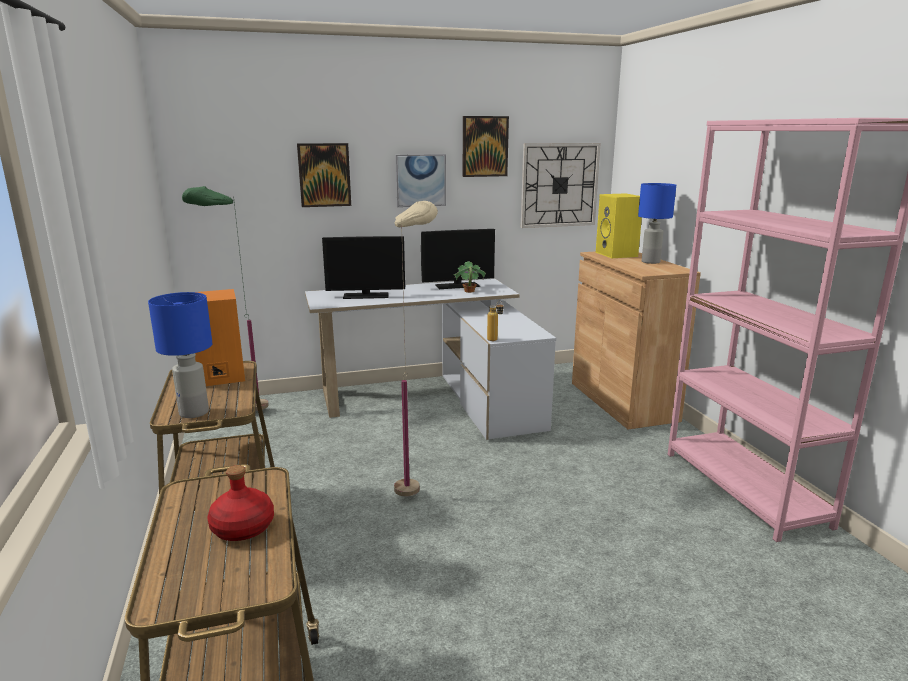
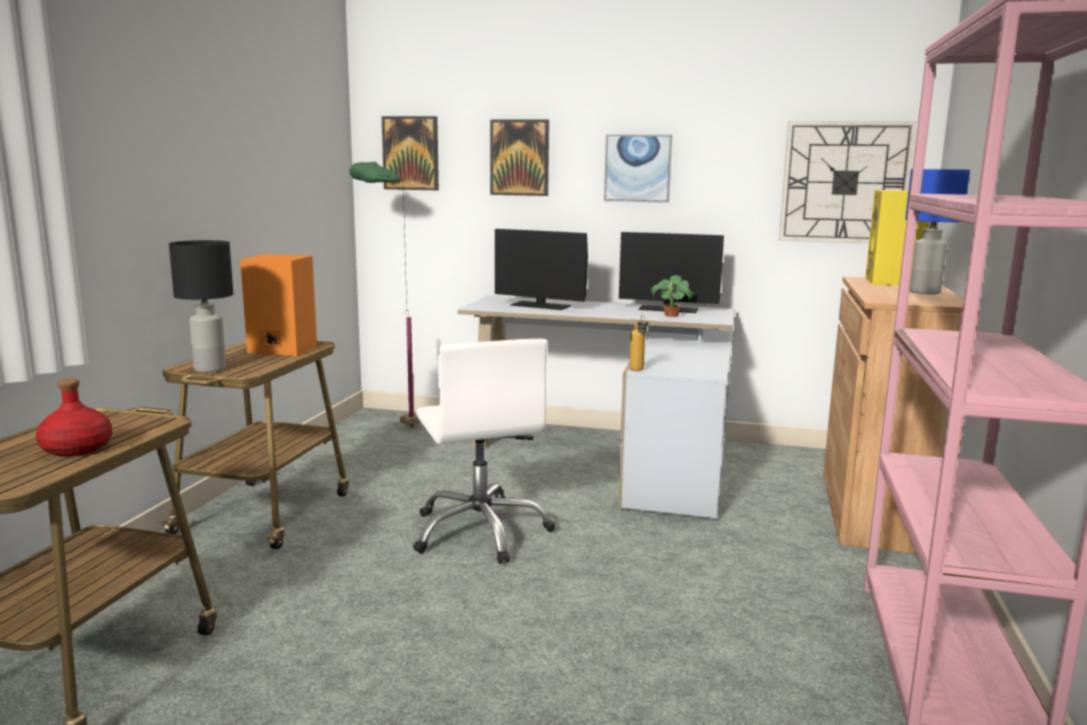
camera: 30 degrees right, 5 degrees down
blue table lamp [148,292,213,418] -> black table lamp [169,240,233,372]
beige floor lamp [394,201,438,497] -> white office chair [413,339,555,564]
picture [463,116,509,177] -> picture moved to [382,116,439,190]

